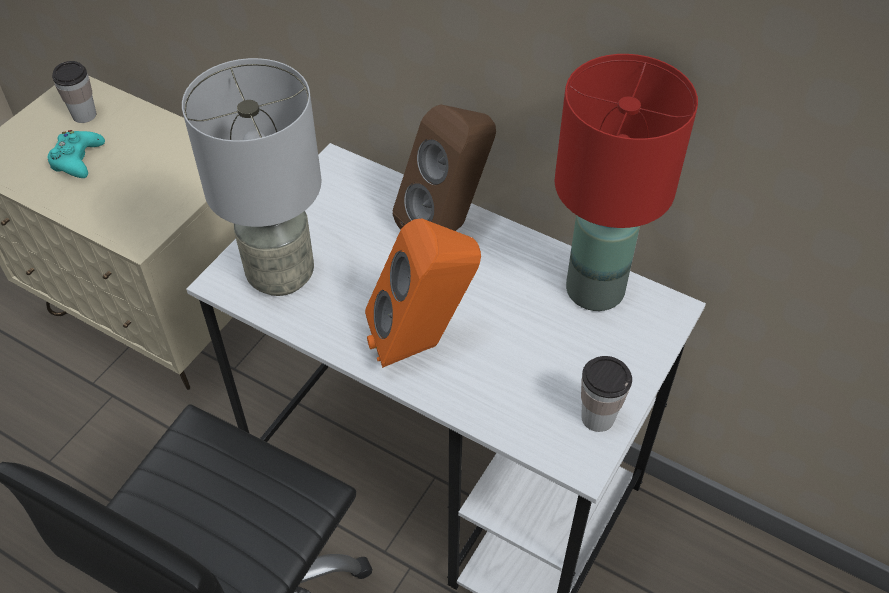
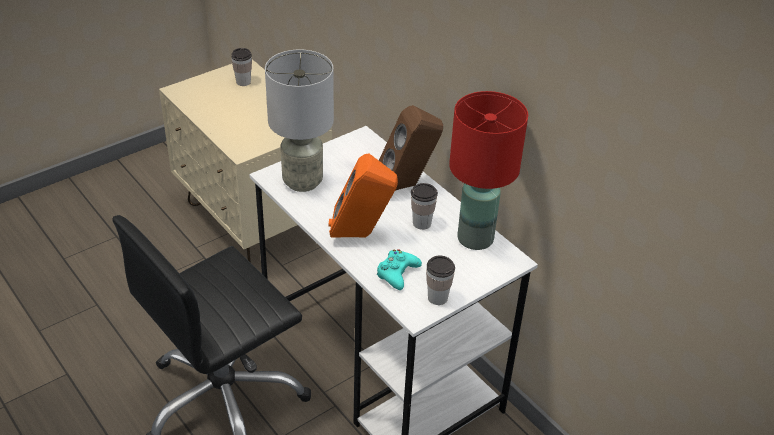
camera: 20 degrees right, 10 degrees down
turquoise game controller [48,130,105,178] -> turquoise game controller moved to [376,249,422,290]
none -> cup [411,183,438,230]

